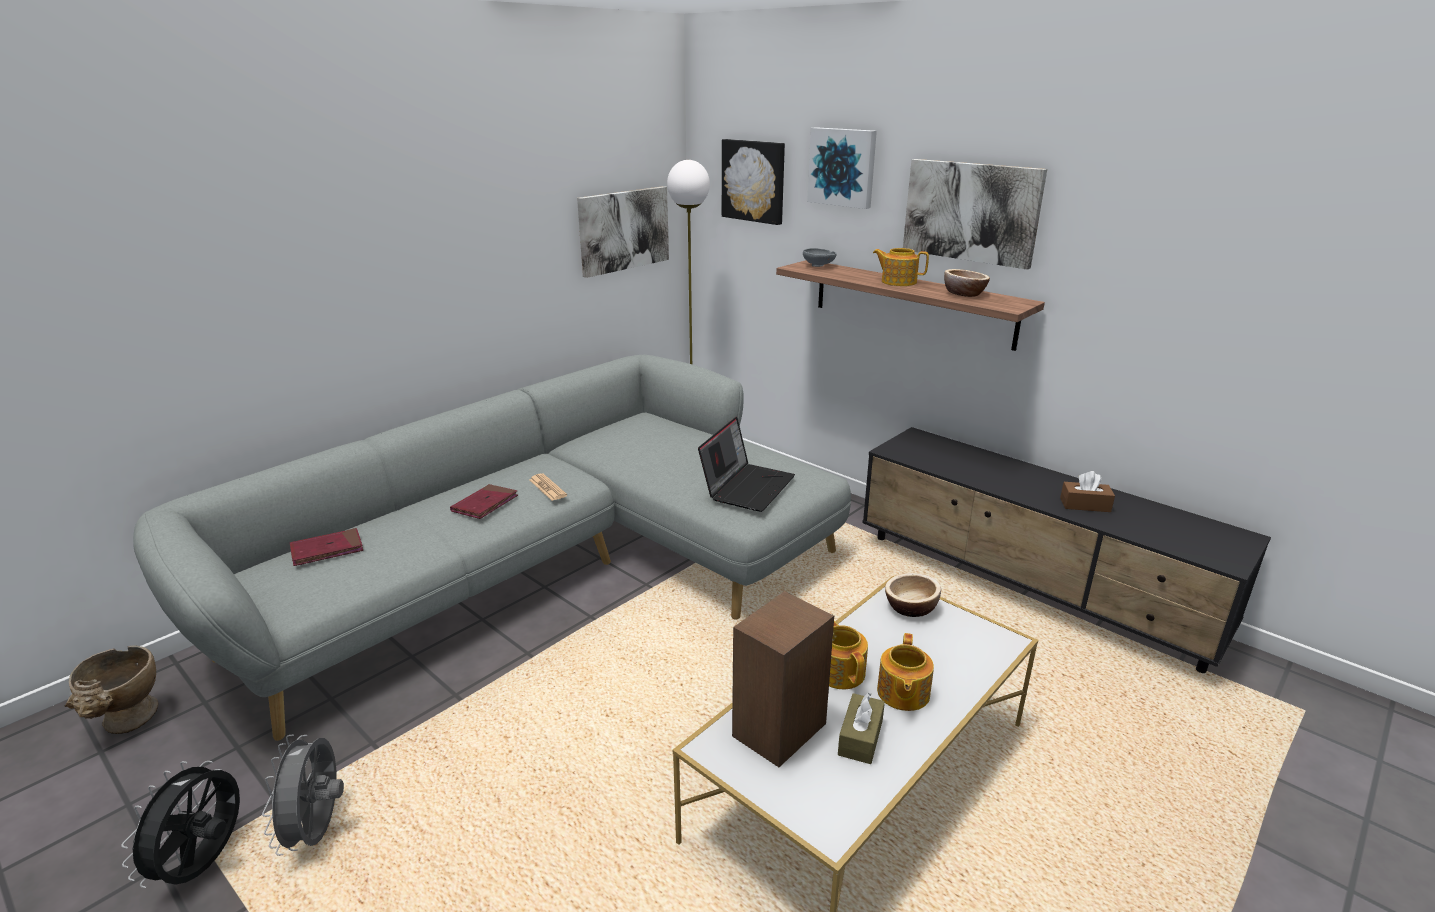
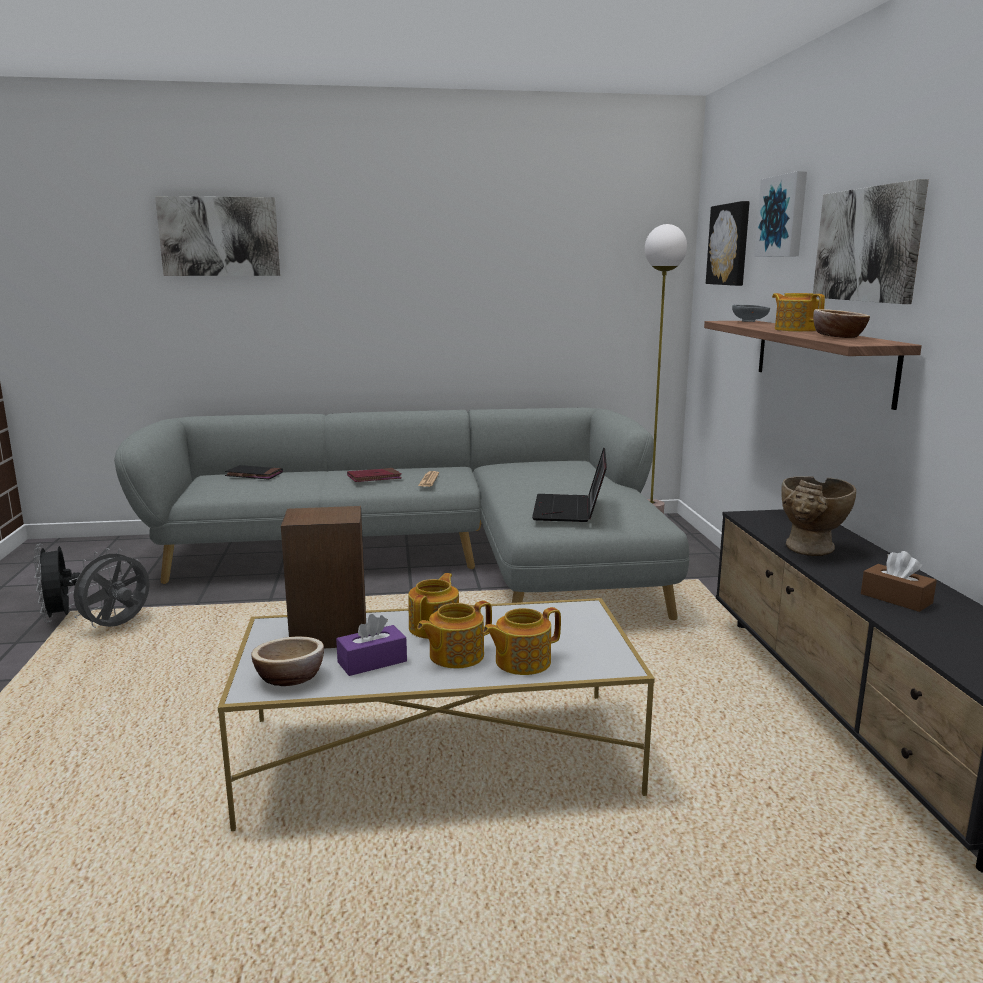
camera: 40 degrees right, 10 degrees down
beige vase [65,645,158,734] -> beige vase moved to [781,476,856,556]
black fan [121,761,240,888] -> black fan turned 75 degrees counterclockwise [34,544,80,623]
red book [290,528,363,566] -> black book [225,465,283,480]
picture [577,186,669,278] -> picture moved to [155,196,280,276]
laptop [698,417,795,512] -> laptop turned 120 degrees clockwise [532,447,607,522]
brown tissue box [838,693,885,764] -> purple tissue box [336,614,407,676]
bowl [885,573,941,617] -> bowl moved to [251,636,324,686]
none -> teapot [483,607,561,675]

